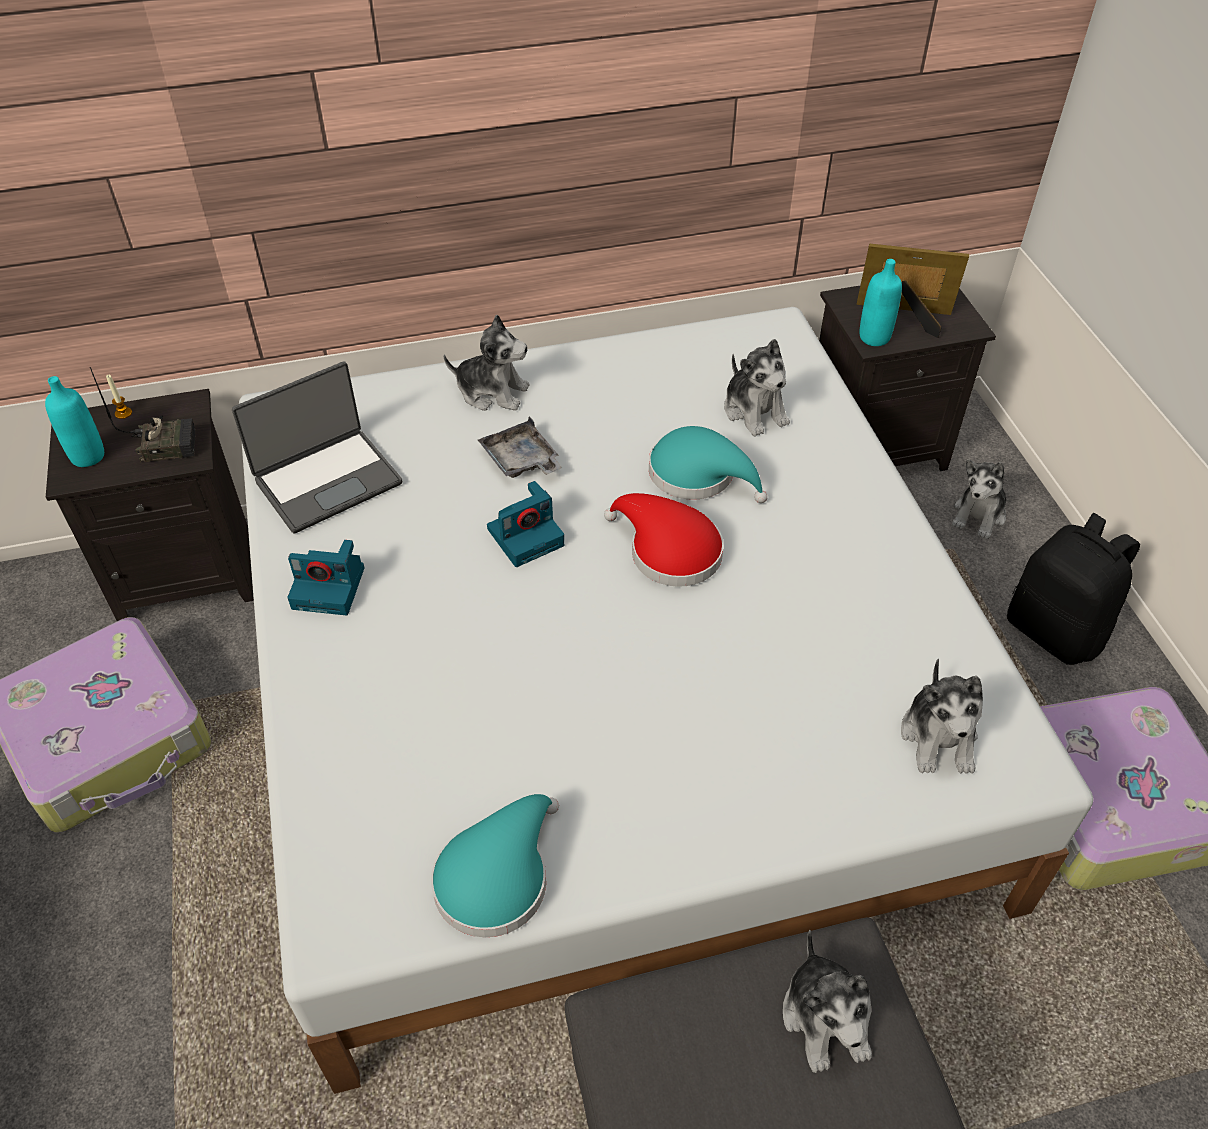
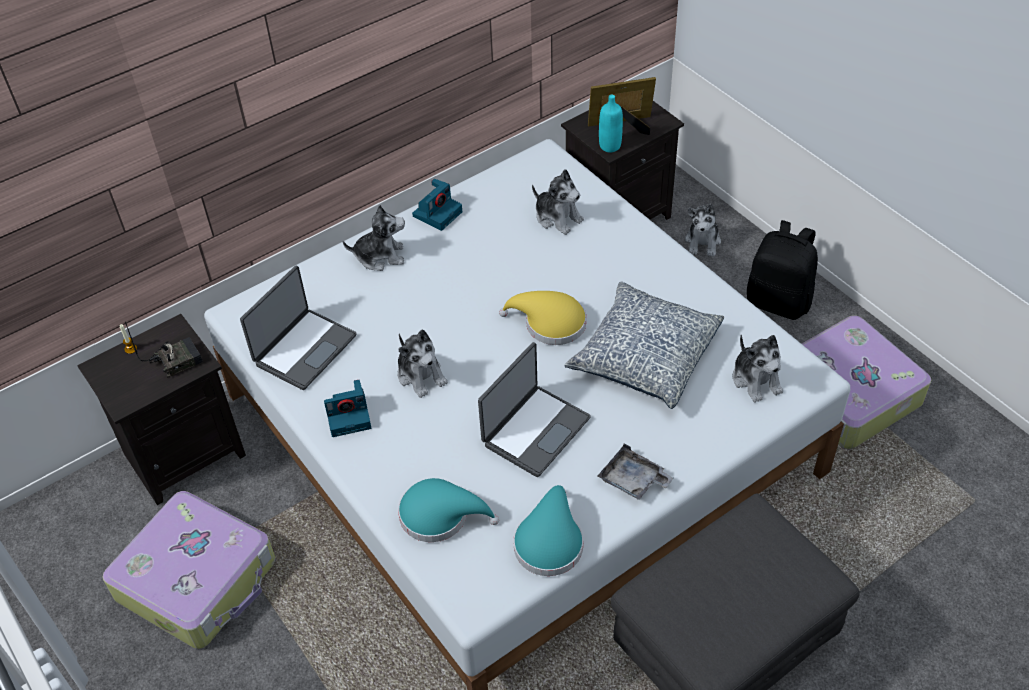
camera: 20 degrees left, 0 degrees up
turquoise bottle [45,376,104,467] -> none
grey tray [478,416,563,478] -> grey tray moved to [598,444,673,500]
camera [487,481,564,567] -> camera moved to [412,179,462,231]
red hat [604,493,724,587] -> yellow hat [499,291,586,345]
turquoise hat [649,426,768,503] -> turquoise hat moved to [398,478,499,542]
plush toy [783,930,872,1073] -> plush toy moved to [397,330,448,398]
none -> laptop [478,342,591,477]
none -> pillow [564,281,724,409]

